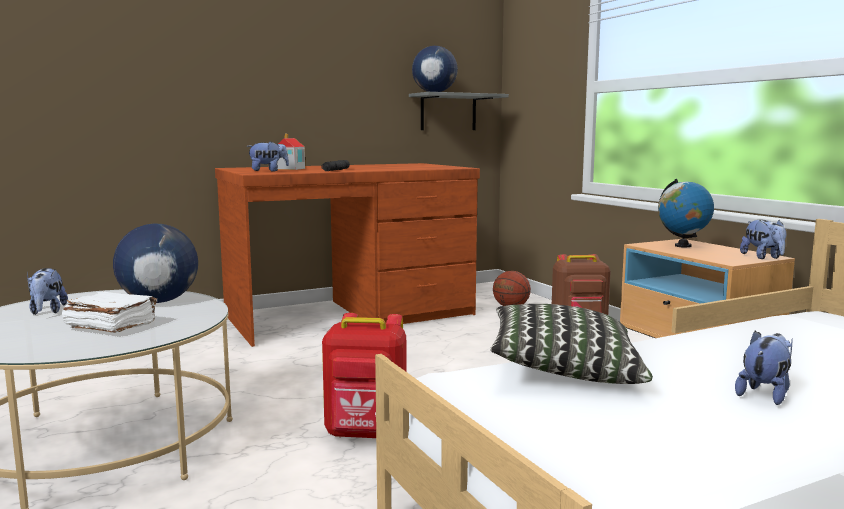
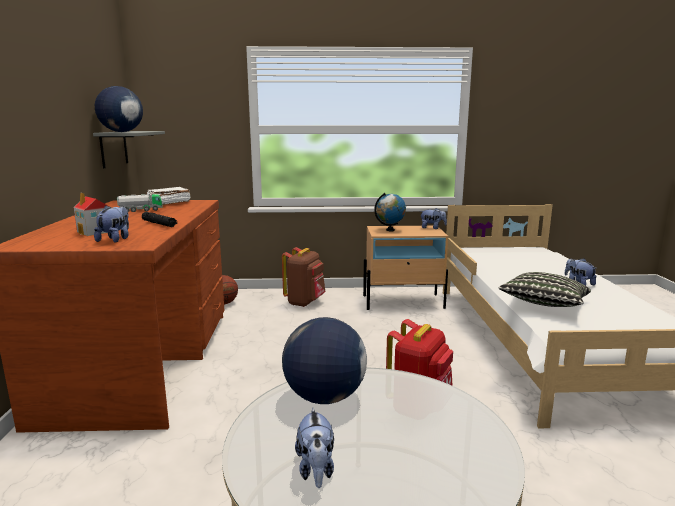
camera: 65 degrees left, 5 degrees up
plush toy [27,268,68,315] -> plush toy turned 75 degrees clockwise [295,407,334,488]
white book [62,291,157,333] -> white book moved to [146,187,190,205]
none -> toy truck [117,194,163,212]

